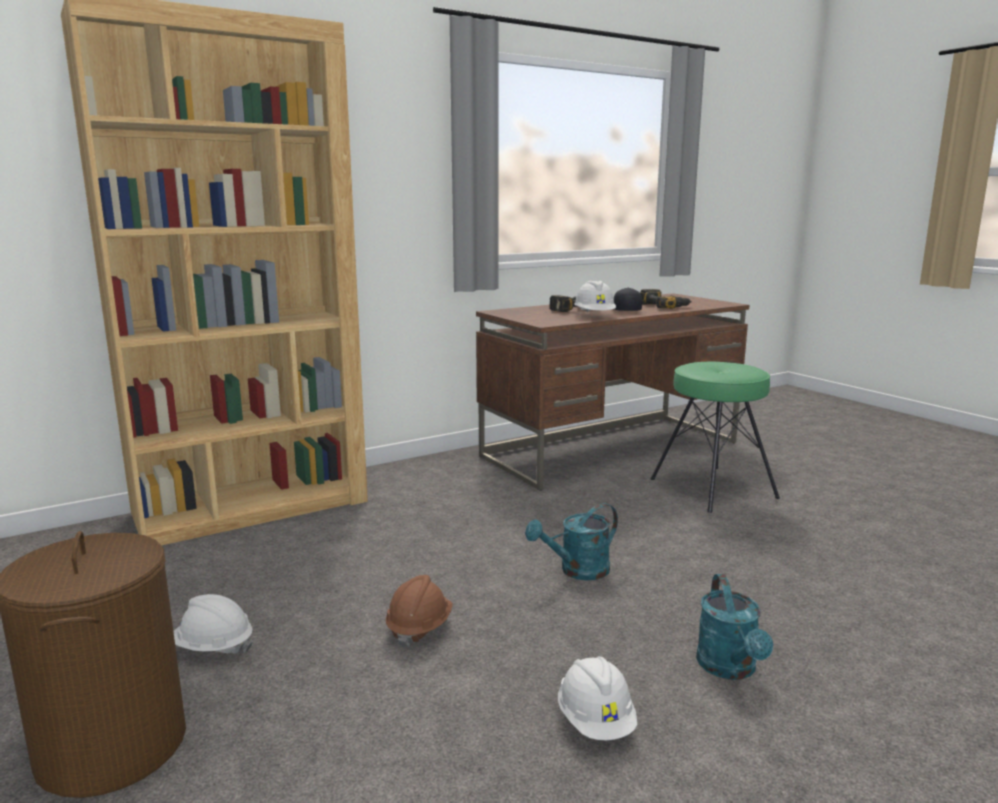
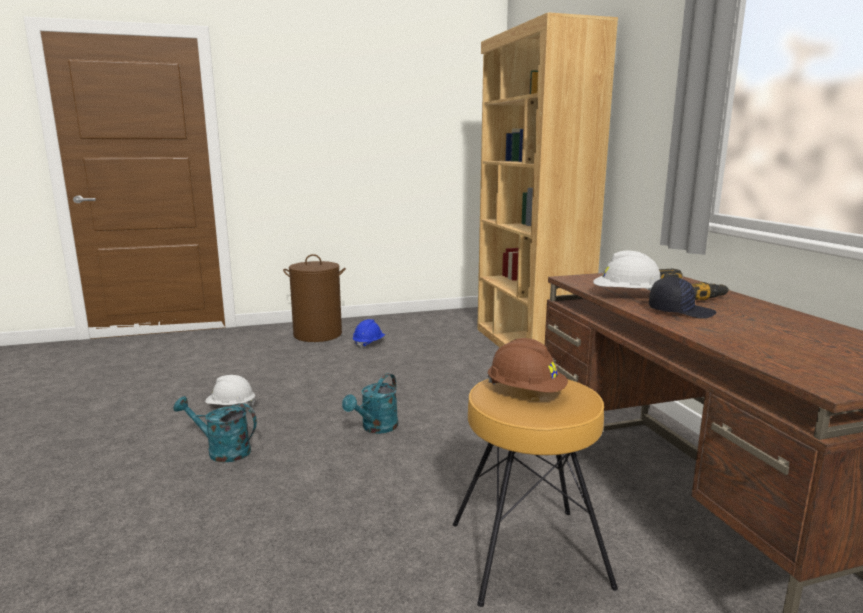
camera: 105 degrees right, 0 degrees up
white hard hat [173,594,253,654] -> blue hard hat [353,319,385,349]
brown hard hat [386,575,453,648] -> brown hard hat moved to [488,338,568,393]
turquoise watering can [525,503,618,580] -> turquoise watering can turned 135 degrees counterclockwise [342,373,398,434]
power drill [640,289,692,309] -> none
green stool [651,362,780,513] -> brown stool [453,379,618,607]

